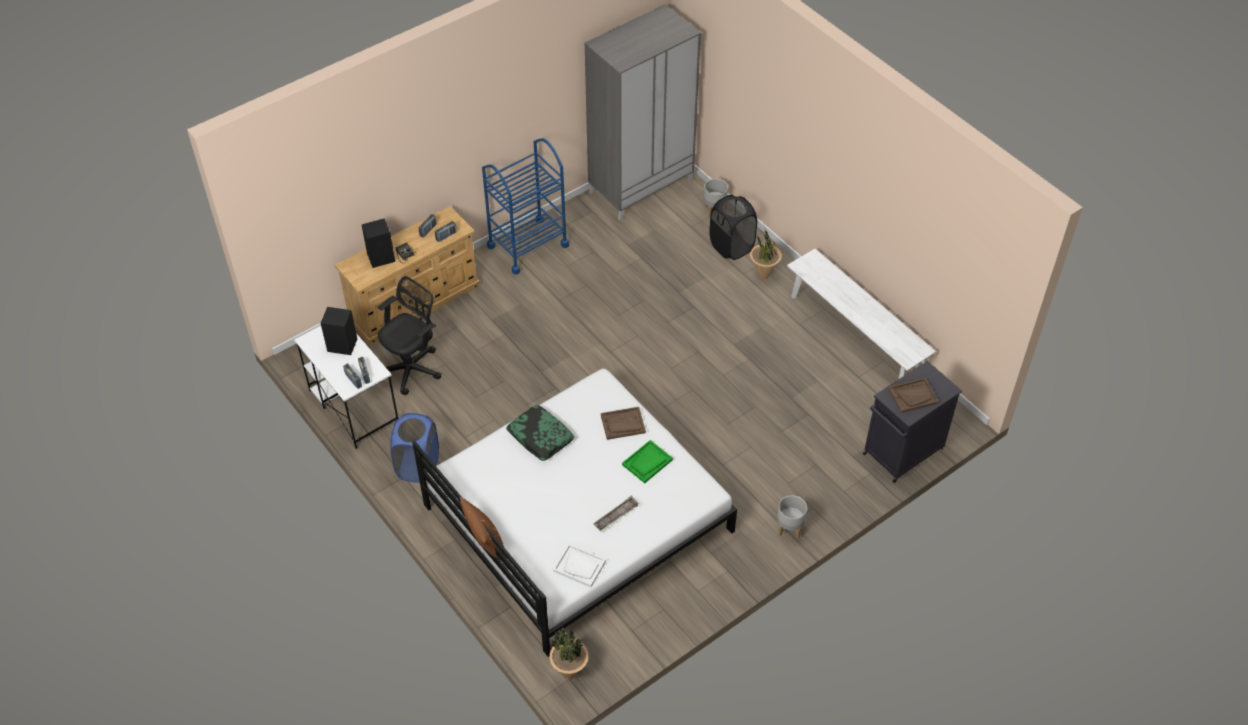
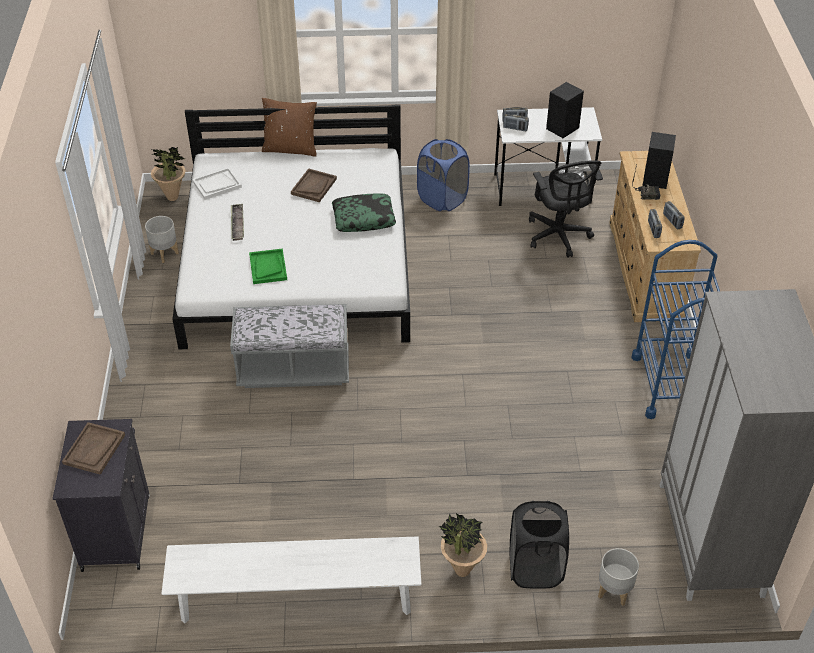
camera: 125 degrees right, 5 degrees down
brown tray [601,407,646,440] -> brown tray moved to [291,168,337,202]
grey planter [777,495,807,538] -> grey planter moved to [145,216,179,263]
none -> grey bench [230,304,349,388]

